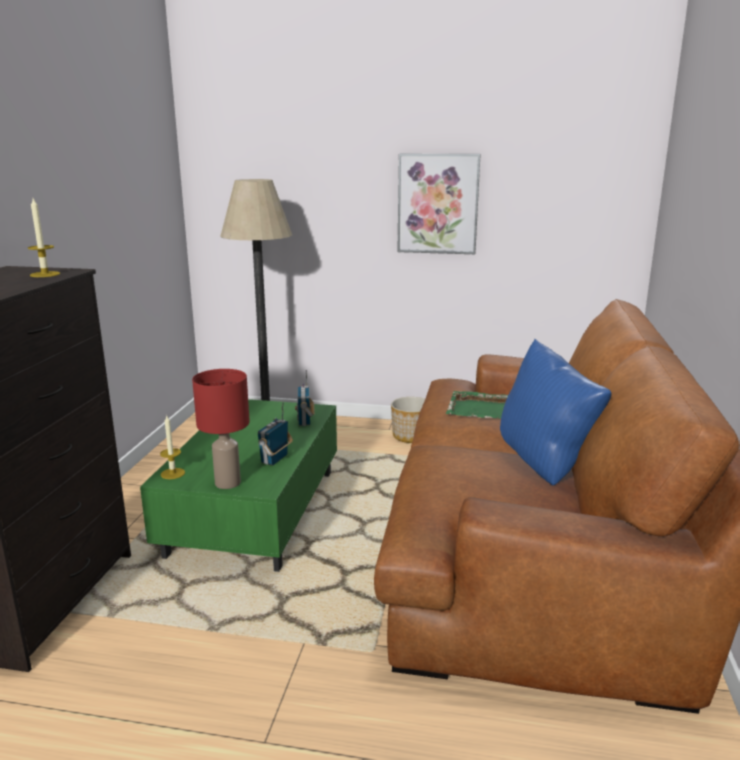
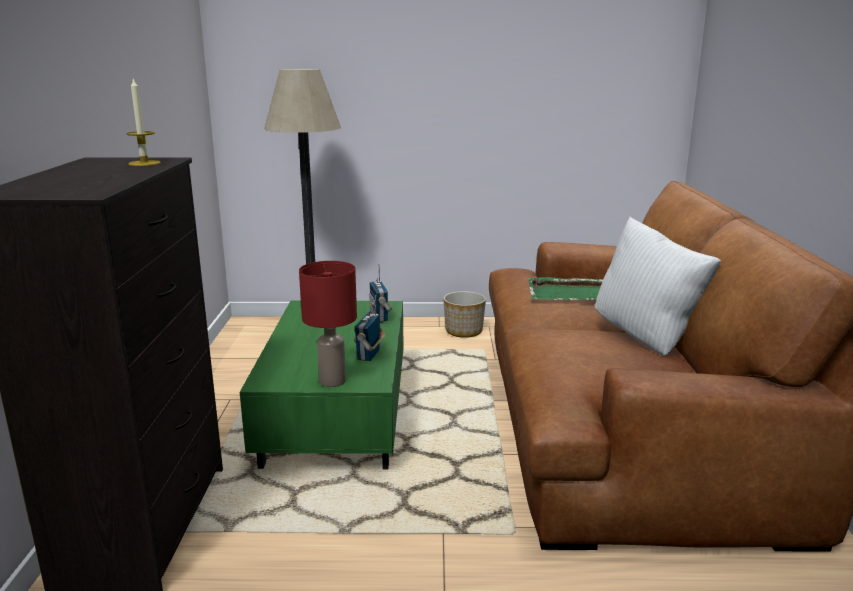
camera: 10 degrees left, 0 degrees up
candle [160,416,185,479] -> none
picture [397,154,481,254] -> none
blue pillow [500,339,611,486] -> white pillow [595,216,721,356]

